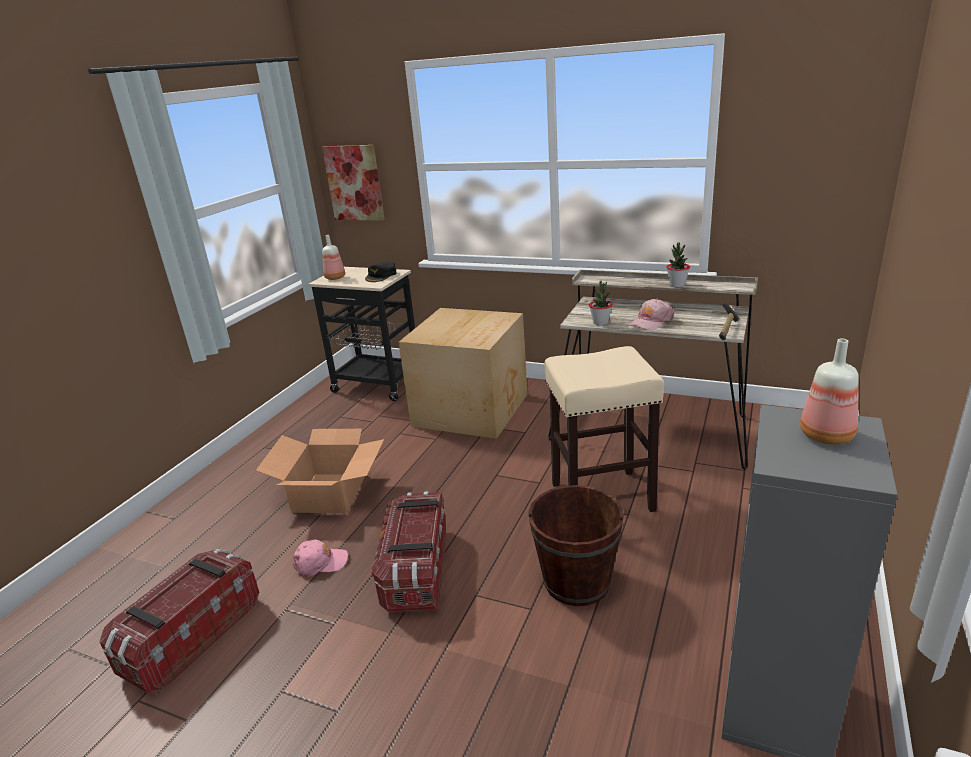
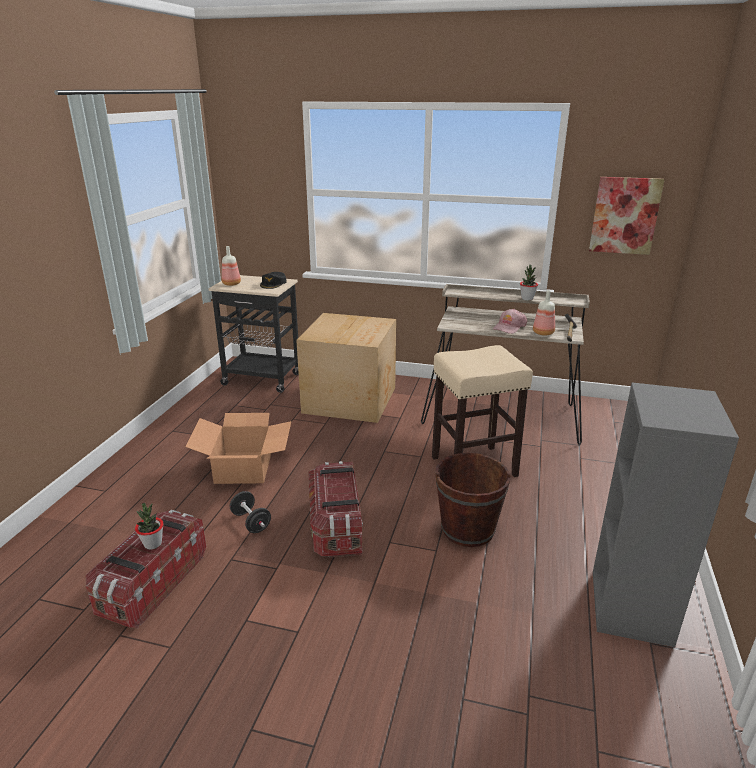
camera: 10 degrees left, 0 degrees up
pink cap [293,540,348,576] -> black dumbbell [230,491,271,533]
picture [322,145,385,221] -> picture moved to [589,177,665,255]
potted plant [589,281,613,326] -> potted plant moved to [135,503,164,550]
bottle [800,339,859,445] -> bottle moved to [533,290,555,336]

